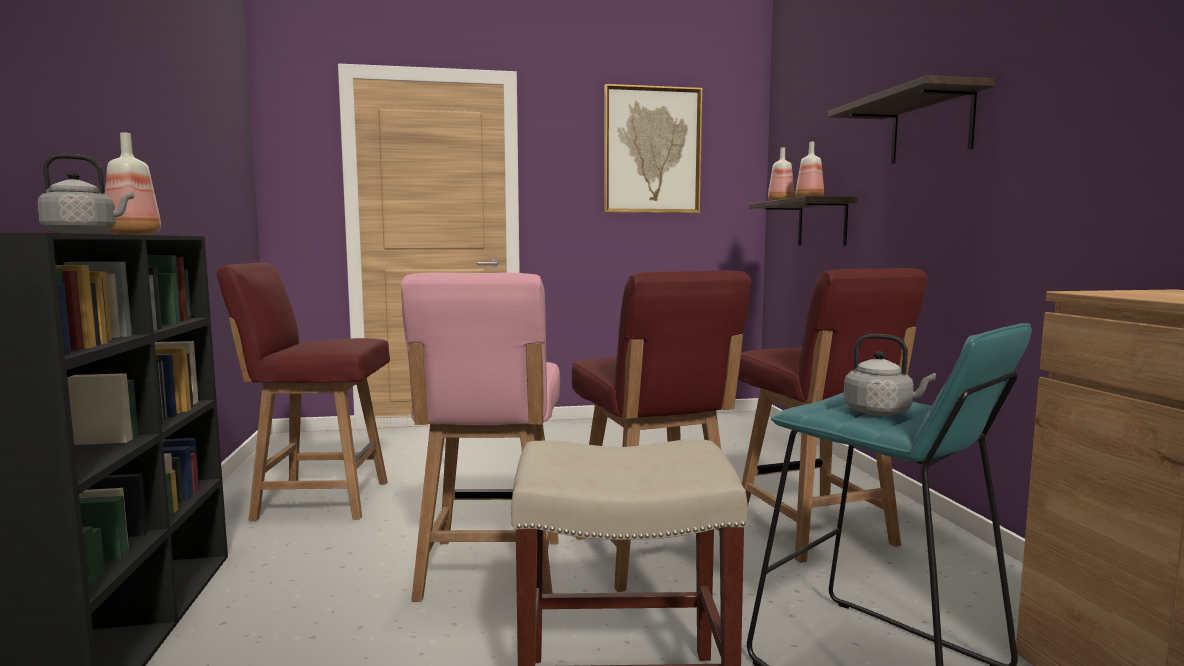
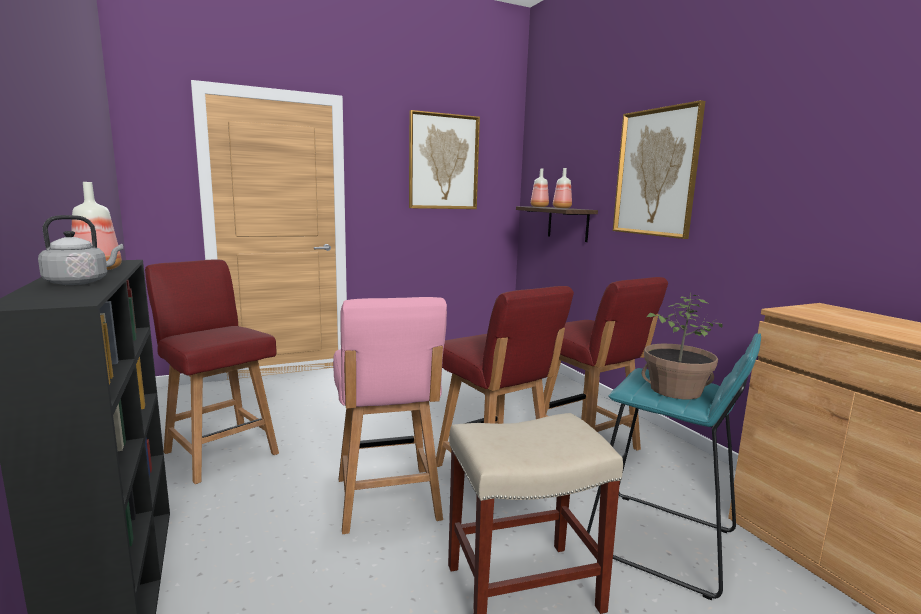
camera: 15 degrees left, 5 degrees up
red chair [217,263,390,521] -> red chair turned 60 degrees clockwise [145,260,279,484]
shelf [828,75,995,164] -> picture [613,100,705,239]
grey kettle [843,334,936,416] -> potted plant [642,293,722,399]

